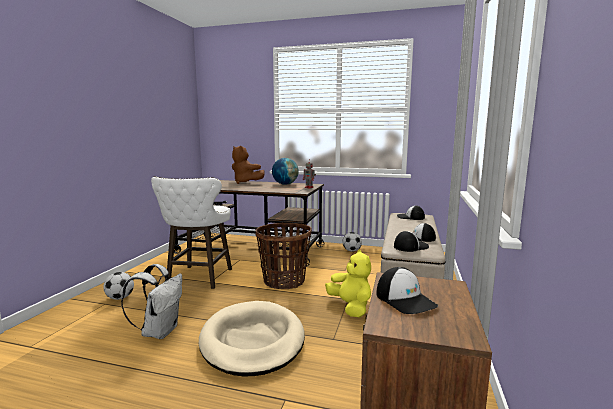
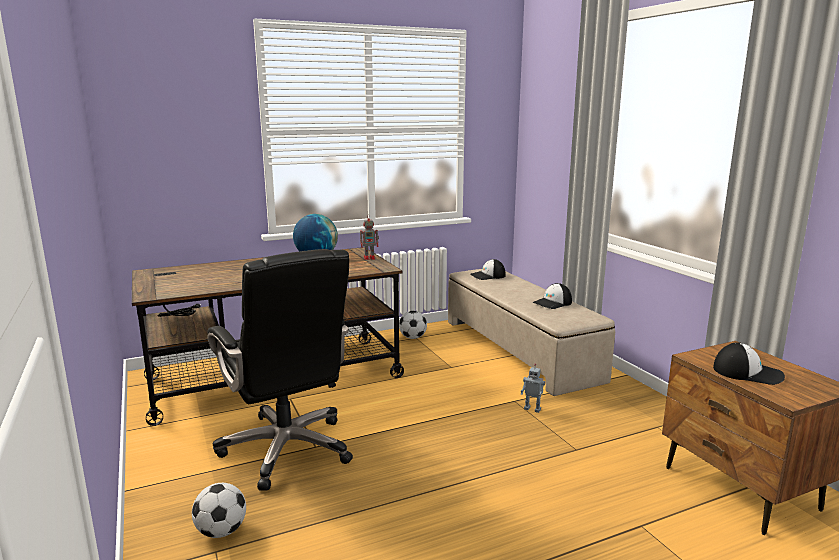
camera: 40 degrees left, 5 degrees up
white backpack [121,264,182,339] -> none
white stool [151,176,232,289] -> black office chair [207,249,353,491]
beige dog bed [199,301,305,376] -> none
brown plush toy [232,146,264,184] -> none
basket [255,223,312,289] -> none
yellow plush toy [325,250,371,318] -> toy robot [521,364,545,413]
cap [394,231,429,252] -> none

